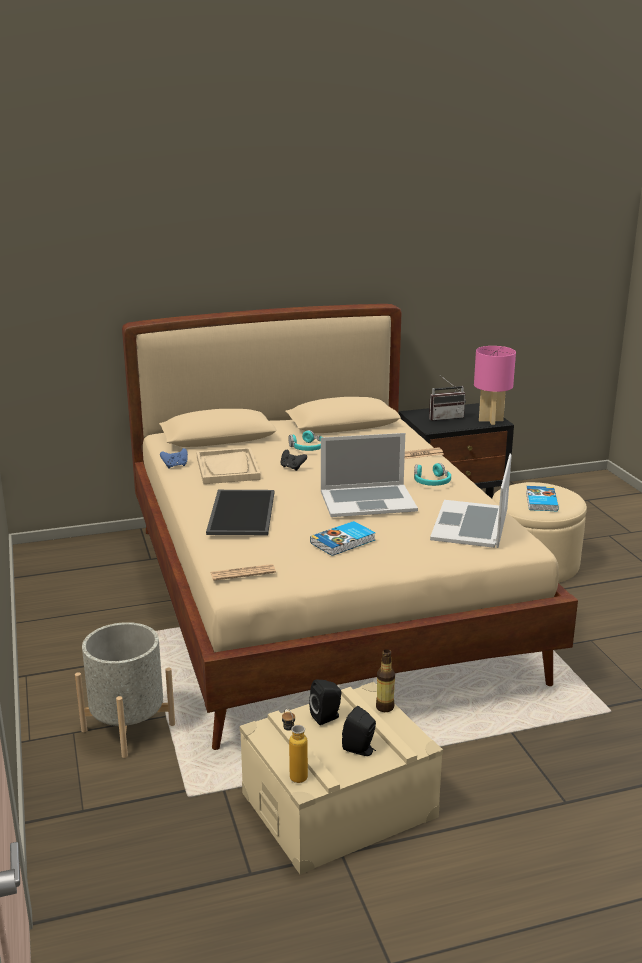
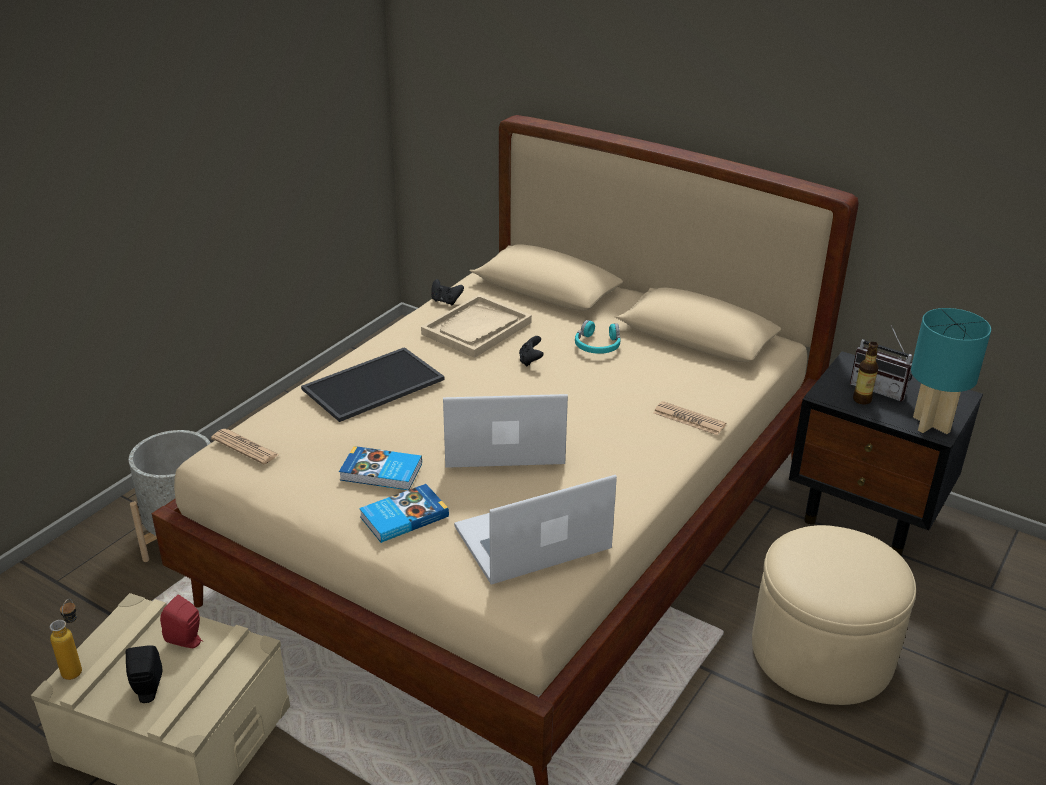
camera: 50 degrees right, 10 degrees up
blue game controller [160,448,188,469] -> black game controller [431,279,464,305]
black speaker [309,680,341,725] -> red speaker [160,595,203,648]
laptop [321,433,418,517] -> laptop turned 135 degrees clockwise [443,394,568,468]
bottle [376,649,395,712] -> bottle moved to [853,342,878,404]
turquoise headphones [414,463,451,486] -> none
pink table lamp [474,346,516,425] -> turquoise table lamp [911,308,991,434]
book [526,486,559,511] -> book moved to [359,484,449,543]

